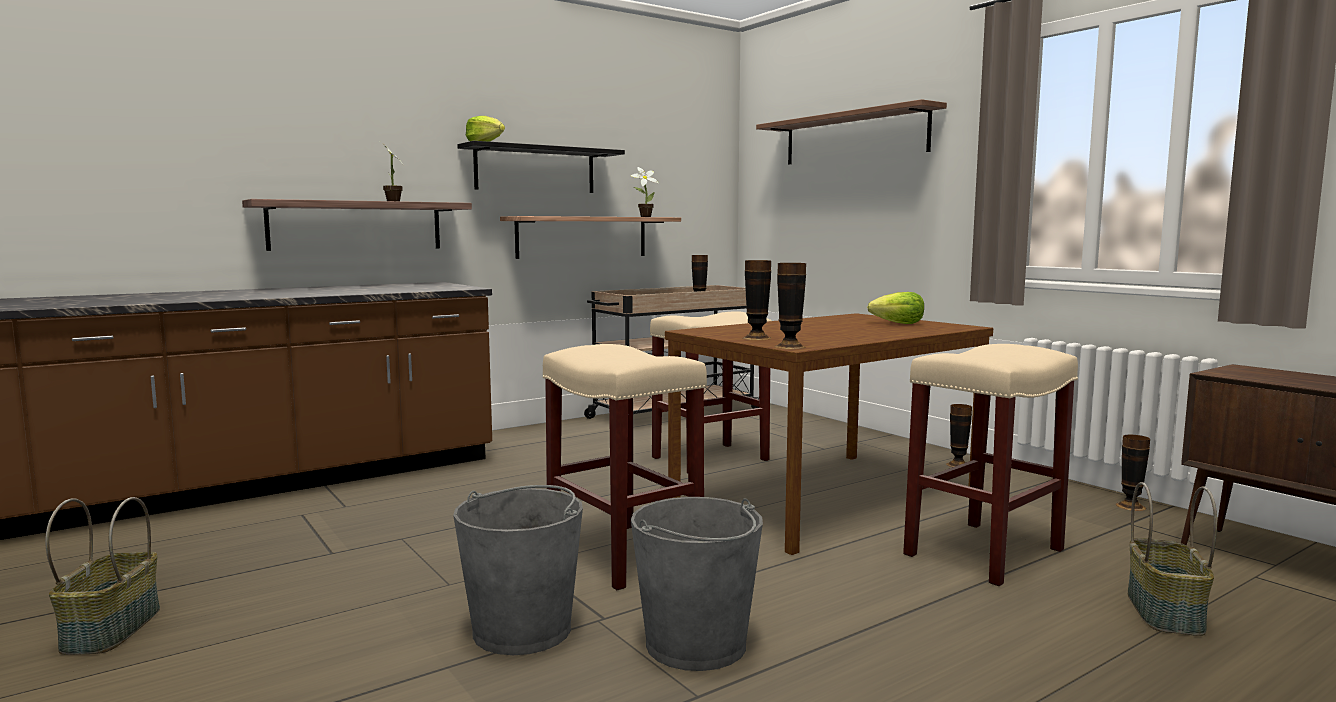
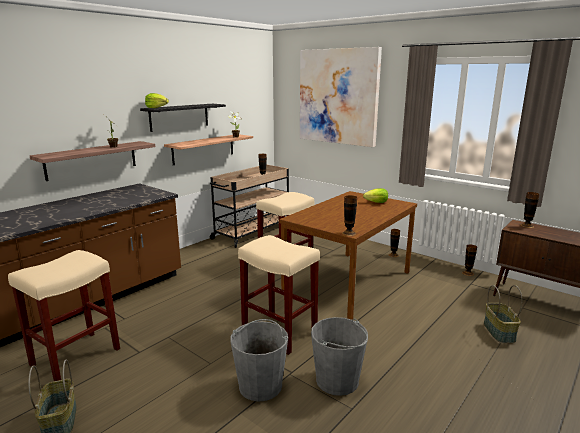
camera: 15 degrees left, 10 degrees up
vase [742,260,771,340] -> vase moved to [520,192,540,228]
shelf [756,99,947,164] -> picture [300,47,382,147]
beige stool [903,344,1078,586] -> beige stool moved to [8,250,120,381]

